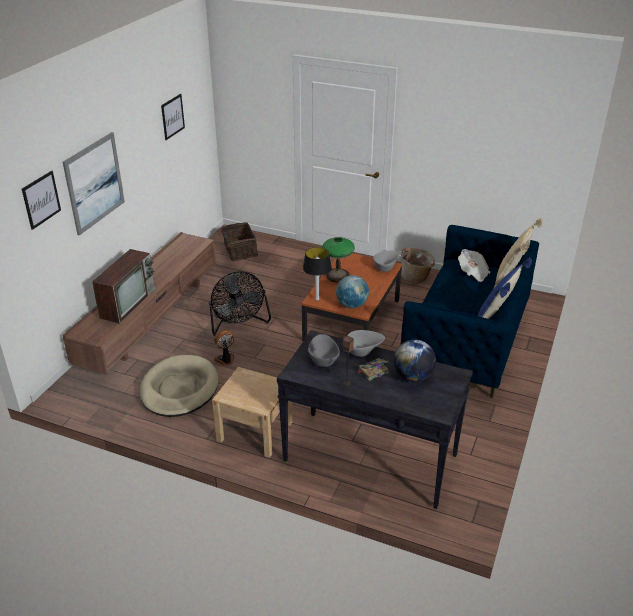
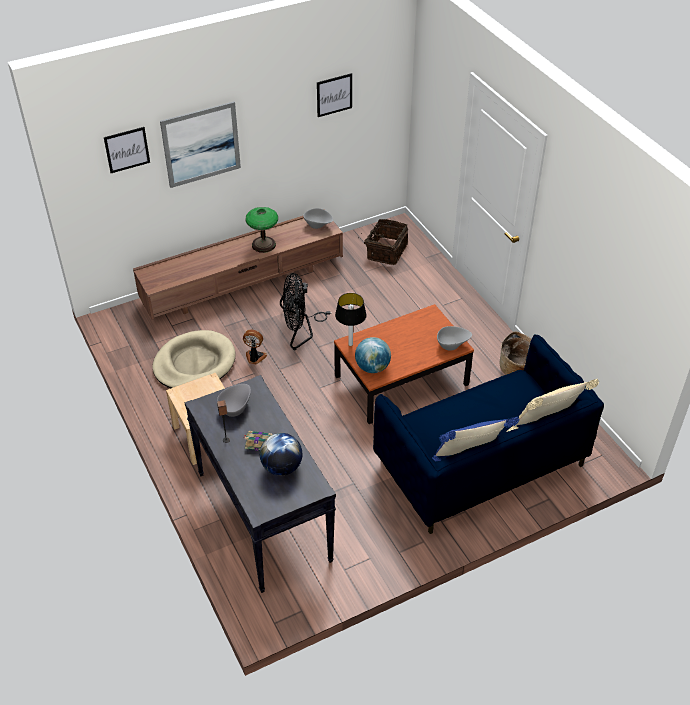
camera: 40 degrees right, 10 degrees up
television [92,249,155,324] -> none
black fan [209,271,271,336] -> black fan turned 60 degrees clockwise [280,273,331,351]
table lamp [322,237,355,282] -> table lamp moved to [245,207,278,253]
grey bowl [347,330,385,357] -> grey bowl moved to [303,208,333,229]
newspaper [458,249,490,282] -> none

